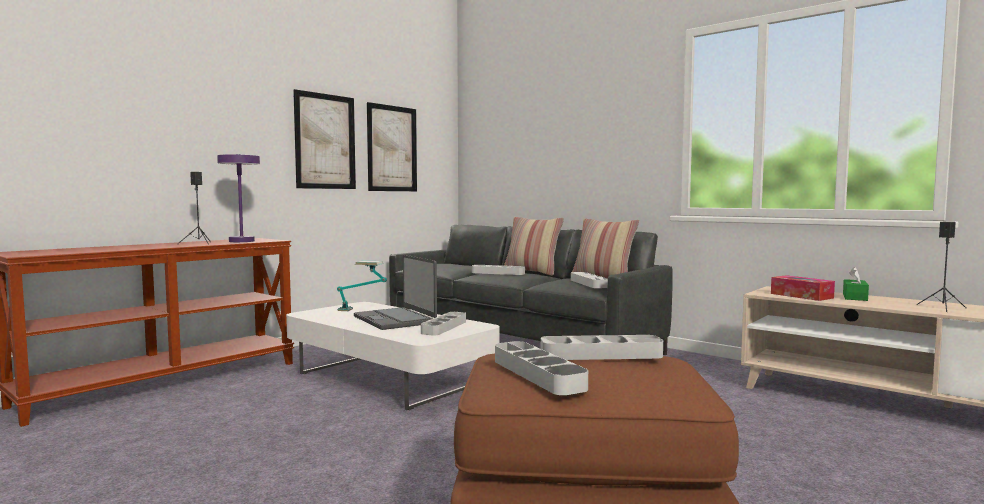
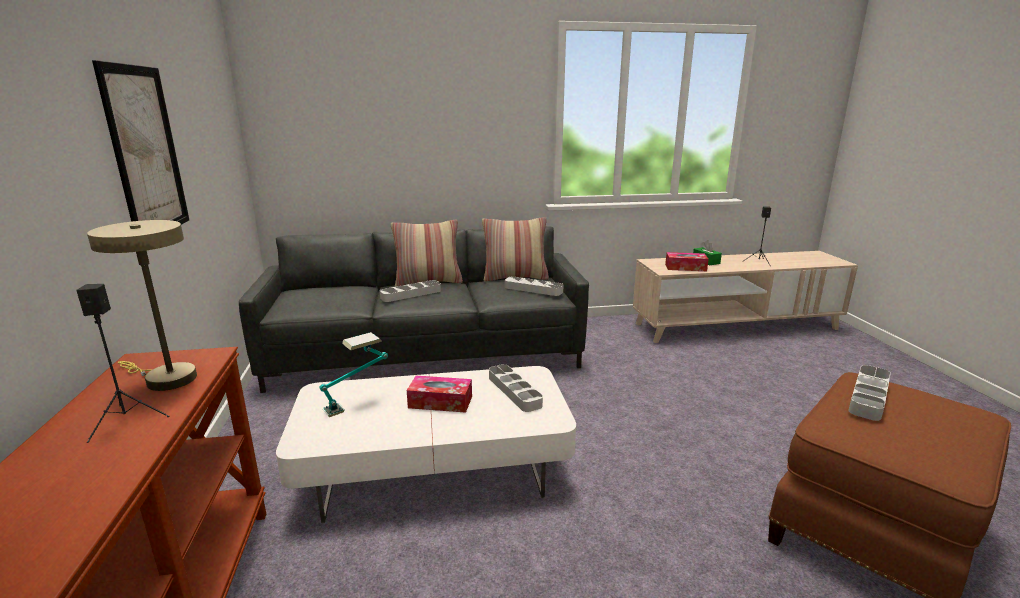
camera: 50 degrees left, 15 degrees up
purple table lamp [217,154,260,242] -> beige table lamp [87,220,197,391]
laptop [354,255,437,330] -> tissue box [407,376,472,413]
picture [367,102,417,191] -> none
grey tray [495,341,588,395] -> none

